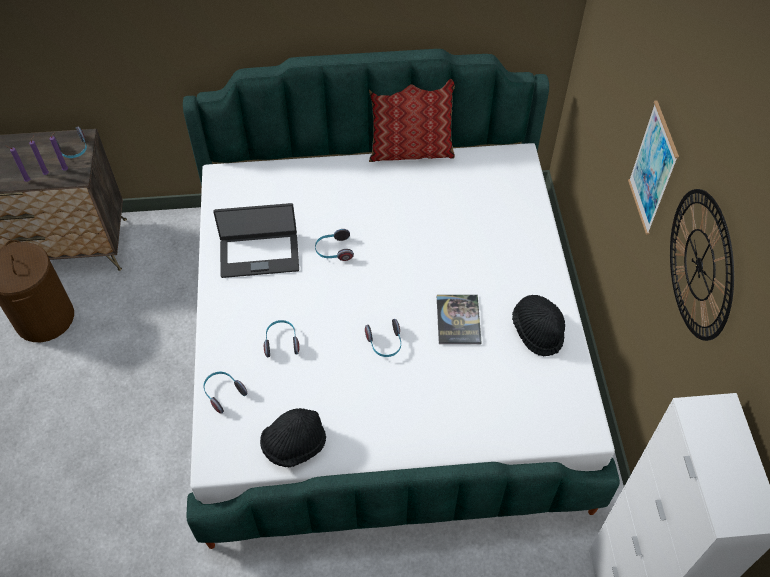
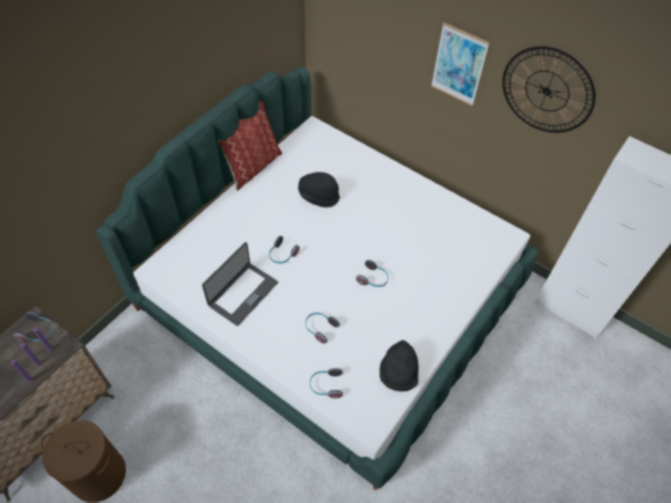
camera: 50 degrees left, 0 degrees up
book [437,295,482,344] -> none
black hat [512,295,565,356] -> black hat moved to [298,172,340,207]

